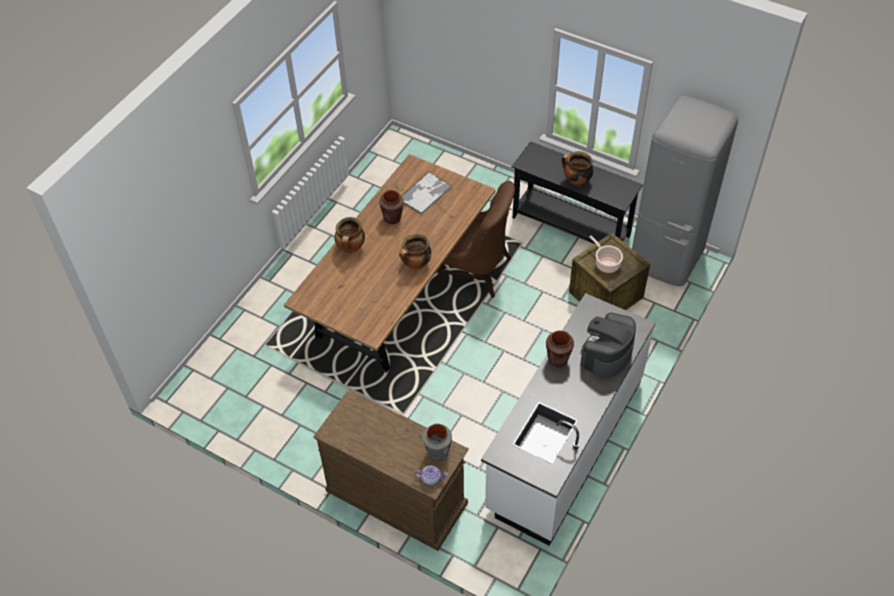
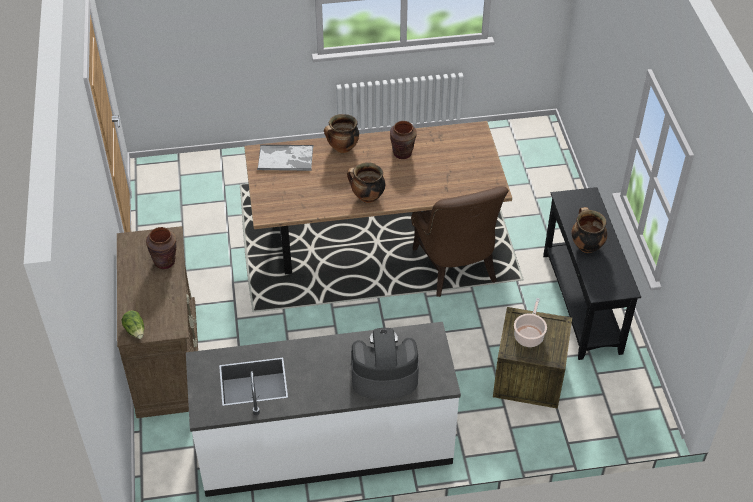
camera: 50 degrees right, 5 degrees down
tray [402,172,452,215] -> tray moved to [257,145,314,171]
teapot [414,465,448,486] -> lettuce [122,310,144,339]
grey vase [423,423,452,461] -> none
brown vase [546,330,574,367] -> brown vase moved to [146,227,177,269]
grey fridge [632,96,738,286] -> none

